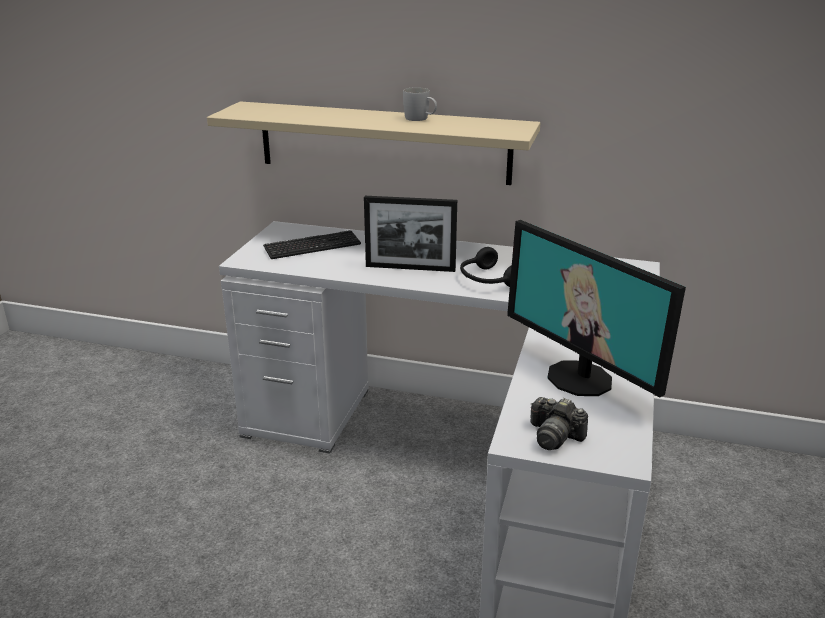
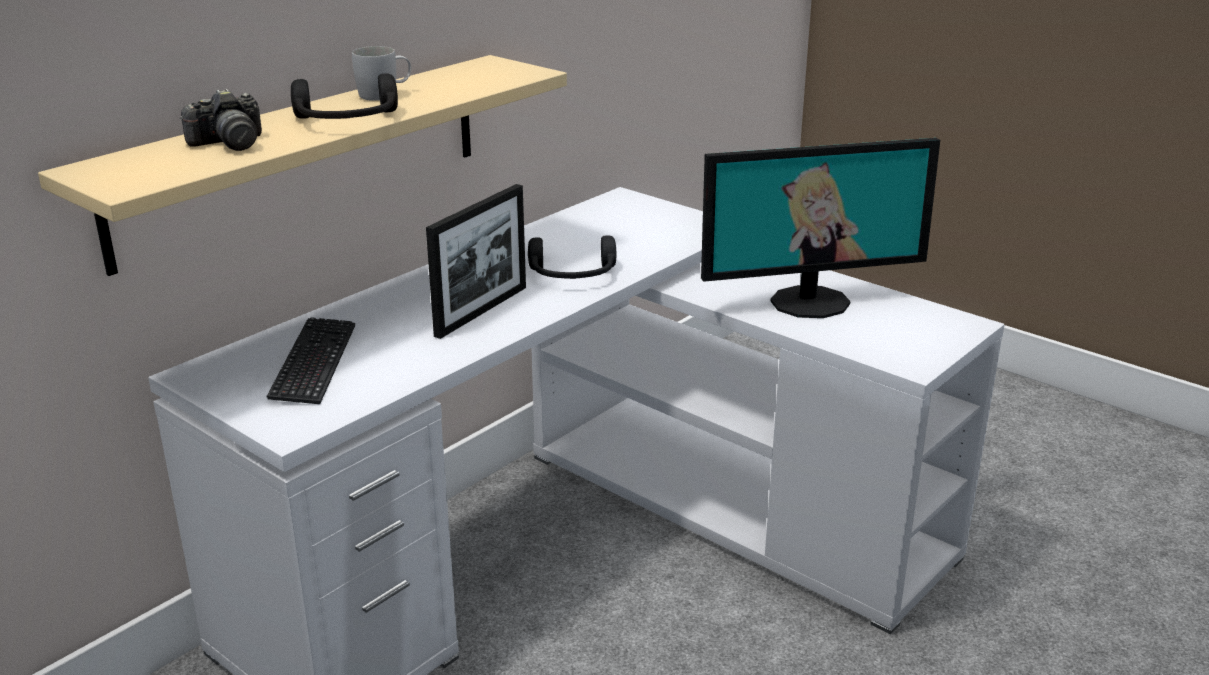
camera: 65 degrees left, 0 degrees up
camera [530,397,588,450] -> camera moved to [180,89,262,151]
none -> black headphones [291,73,398,119]

